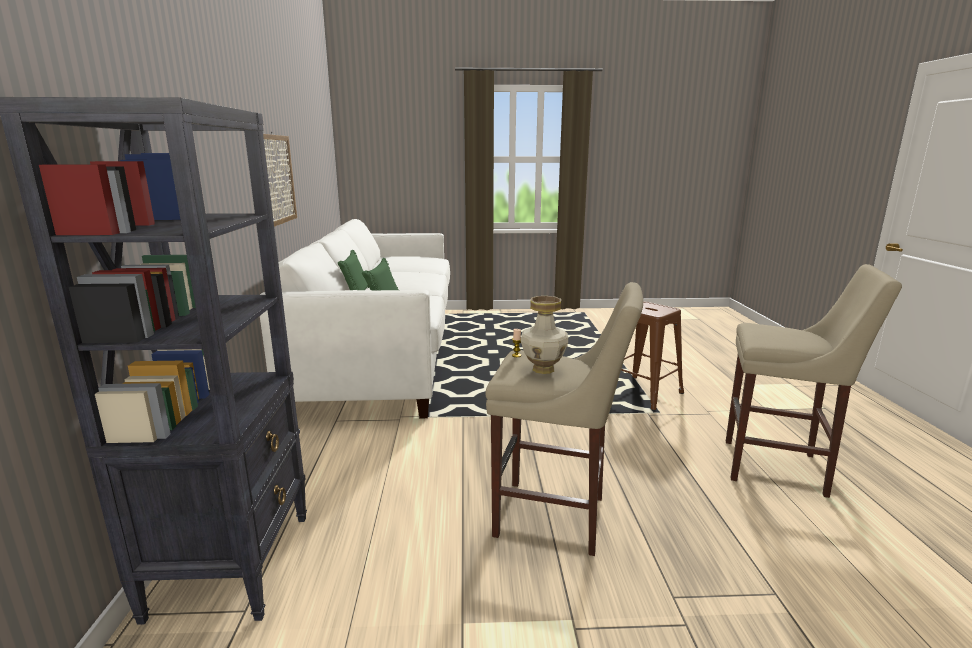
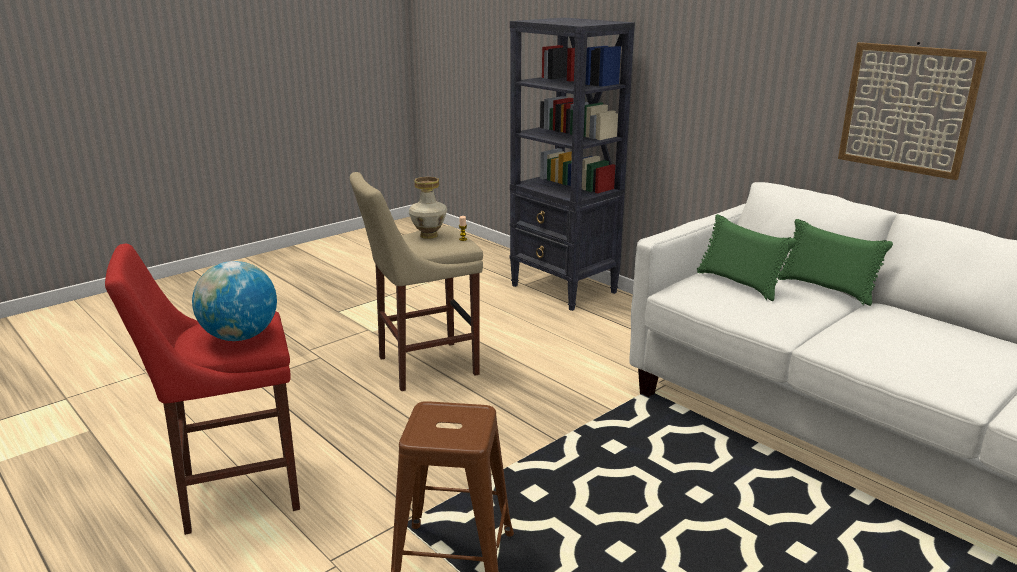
camera: 140 degrees right, 5 degrees up
beige stool [726,264,902,498] -> red stool [105,244,300,535]
none -> globe [192,261,277,341]

